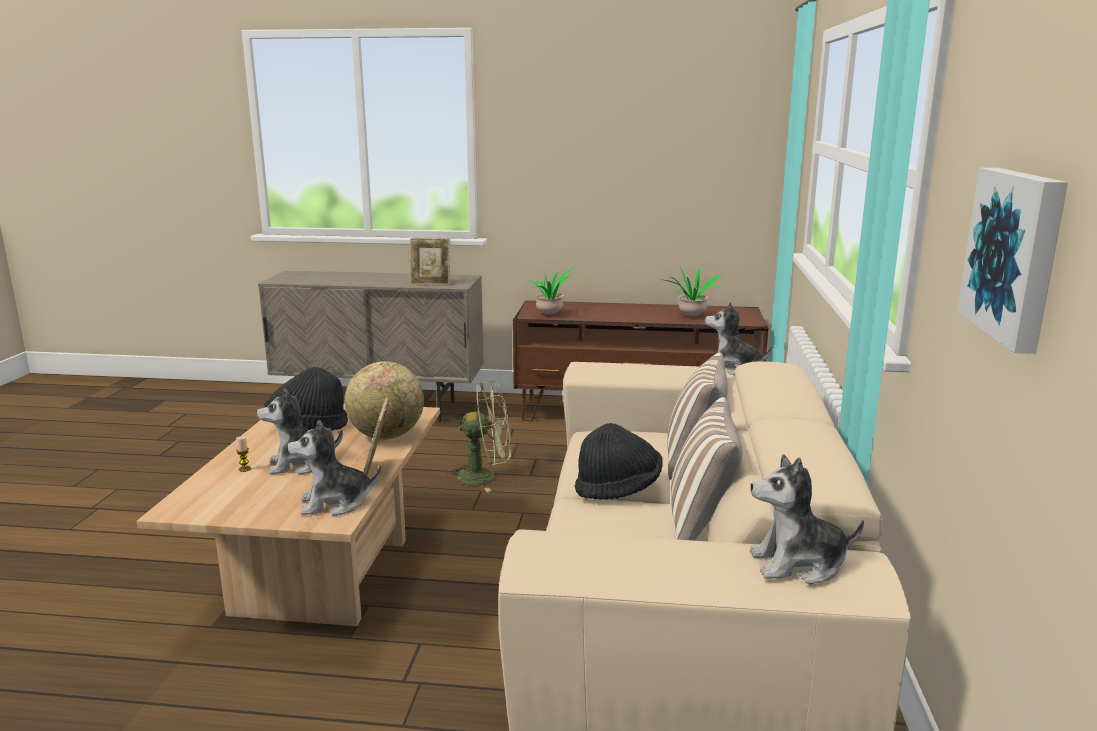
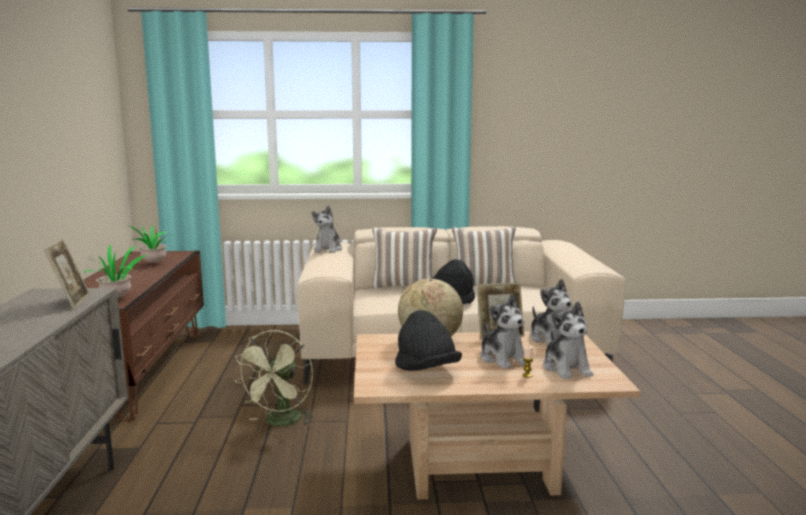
camera: 100 degrees left, 5 degrees down
green fan [447,381,511,492] -> green fan turned 150 degrees counterclockwise [234,330,314,426]
plush toy [750,454,864,584] -> plush toy moved to [543,301,593,379]
picture [957,168,1068,354] -> none

